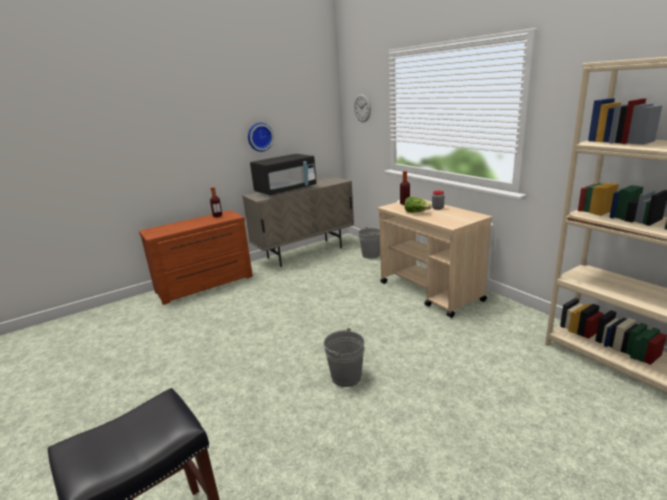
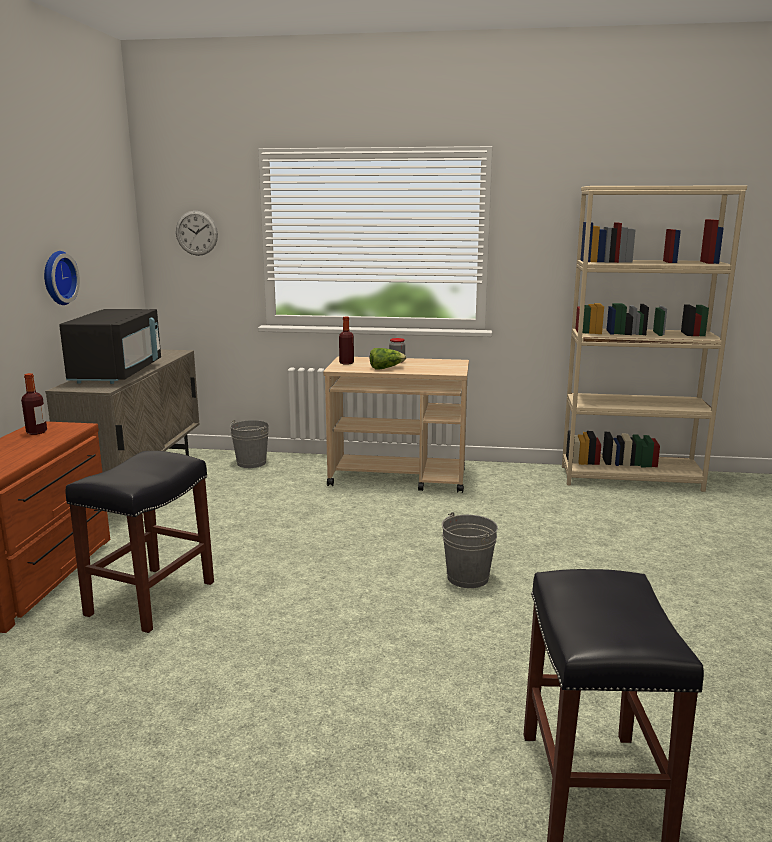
camera: 50 degrees left, 5 degrees down
none -> black stool [65,451,214,633]

